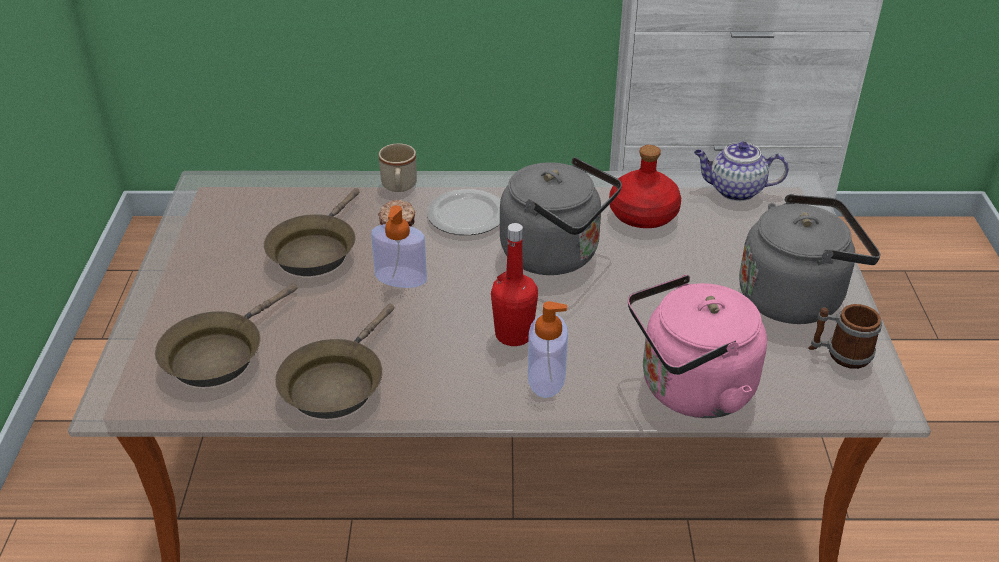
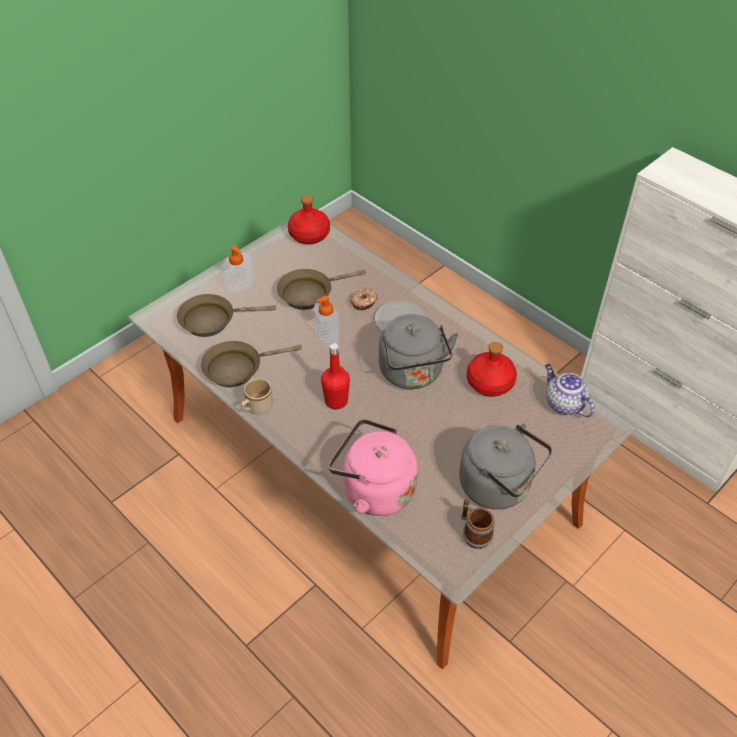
camera: 45 degrees right, 10 degrees up
beige mug [379,143,417,192] -> beige mug moved to [241,378,273,414]
soap dispenser [528,301,568,398] -> soap dispenser moved to [222,246,254,293]
none -> red bottle [288,195,330,244]

